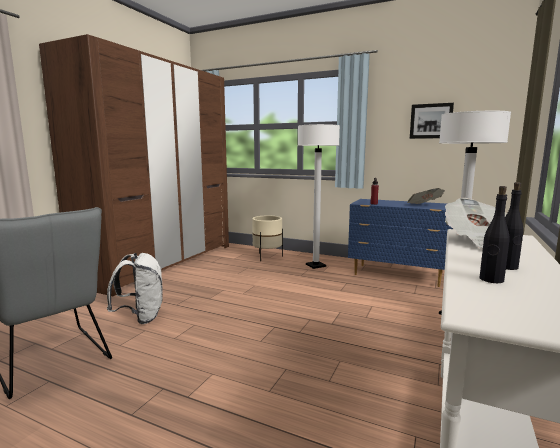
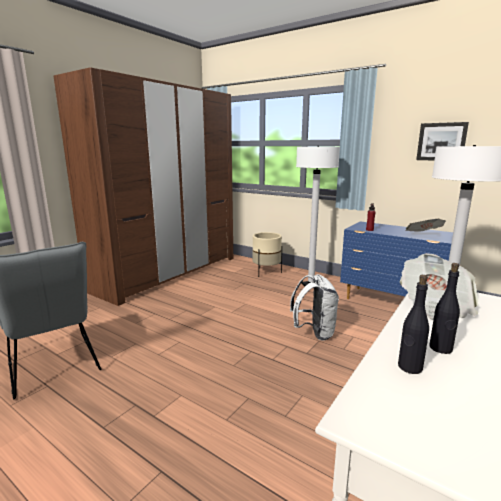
camera: 10 degrees right, 5 degrees up
white backpack [107,253,163,324] -> white backpack moved to [290,274,339,340]

